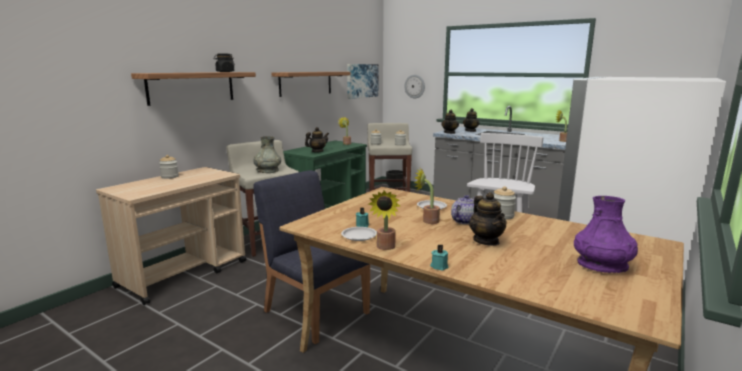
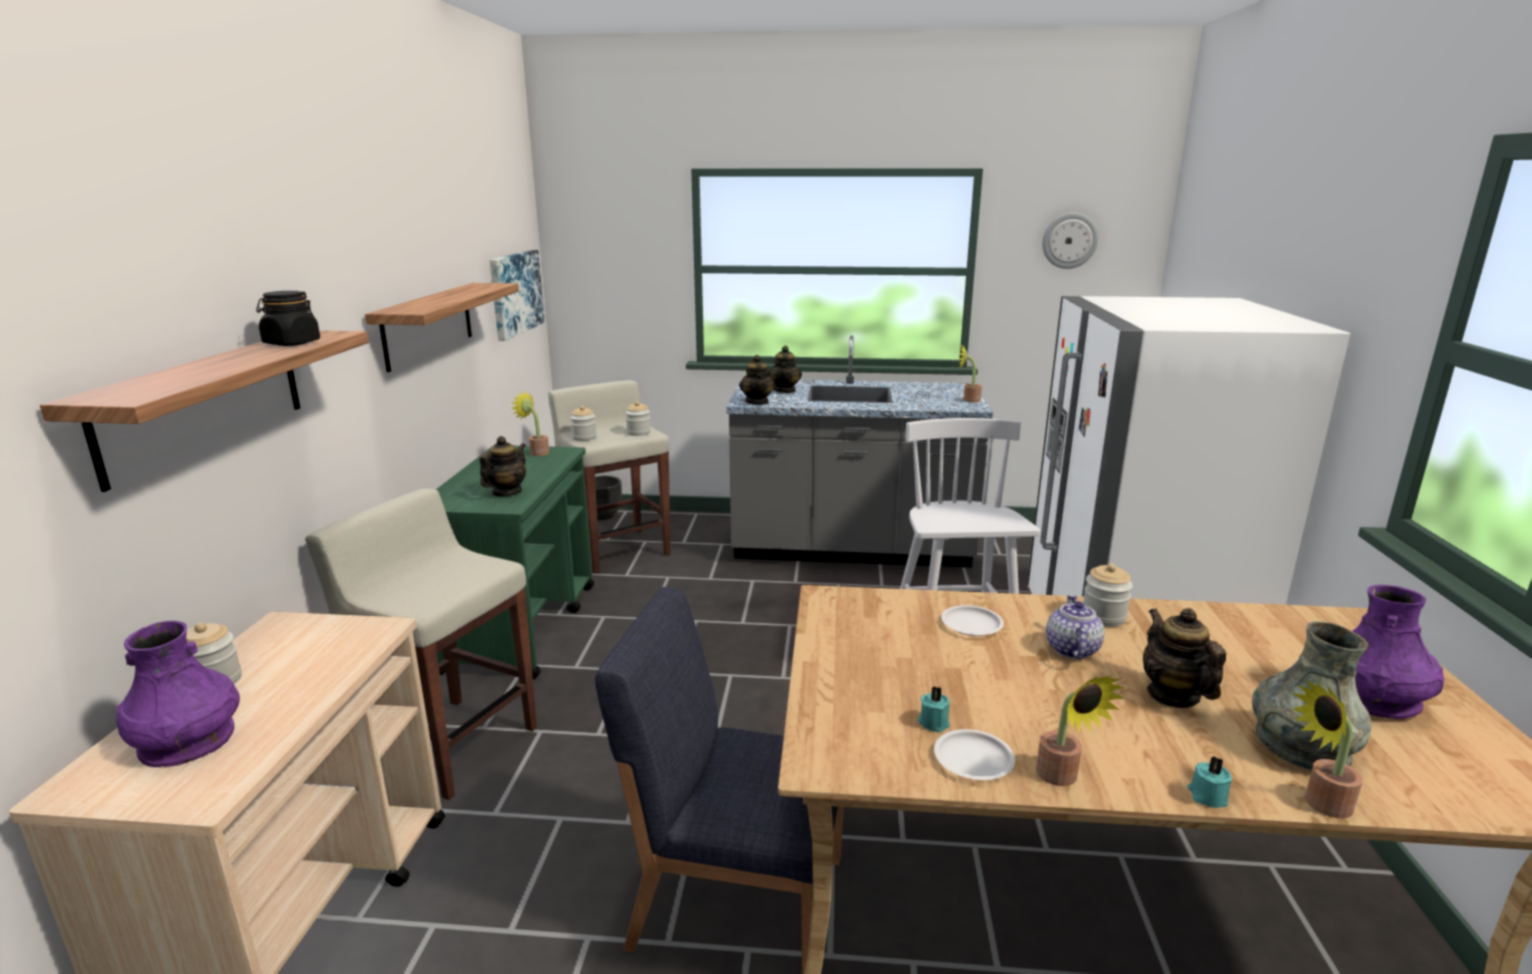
camera: 30 degrees left, 5 degrees up
grey vase [253,136,281,173] -> grey vase moved to [1252,621,1372,770]
wall clock [404,75,425,98] -> wall clock moved to [1042,213,1099,269]
potted plant [414,167,440,224] -> potted plant moved to [1292,679,1363,818]
teapot [469,192,507,246] -> teapot turned 150 degrees counterclockwise [1143,608,1226,708]
none -> purple vase [116,621,240,767]

